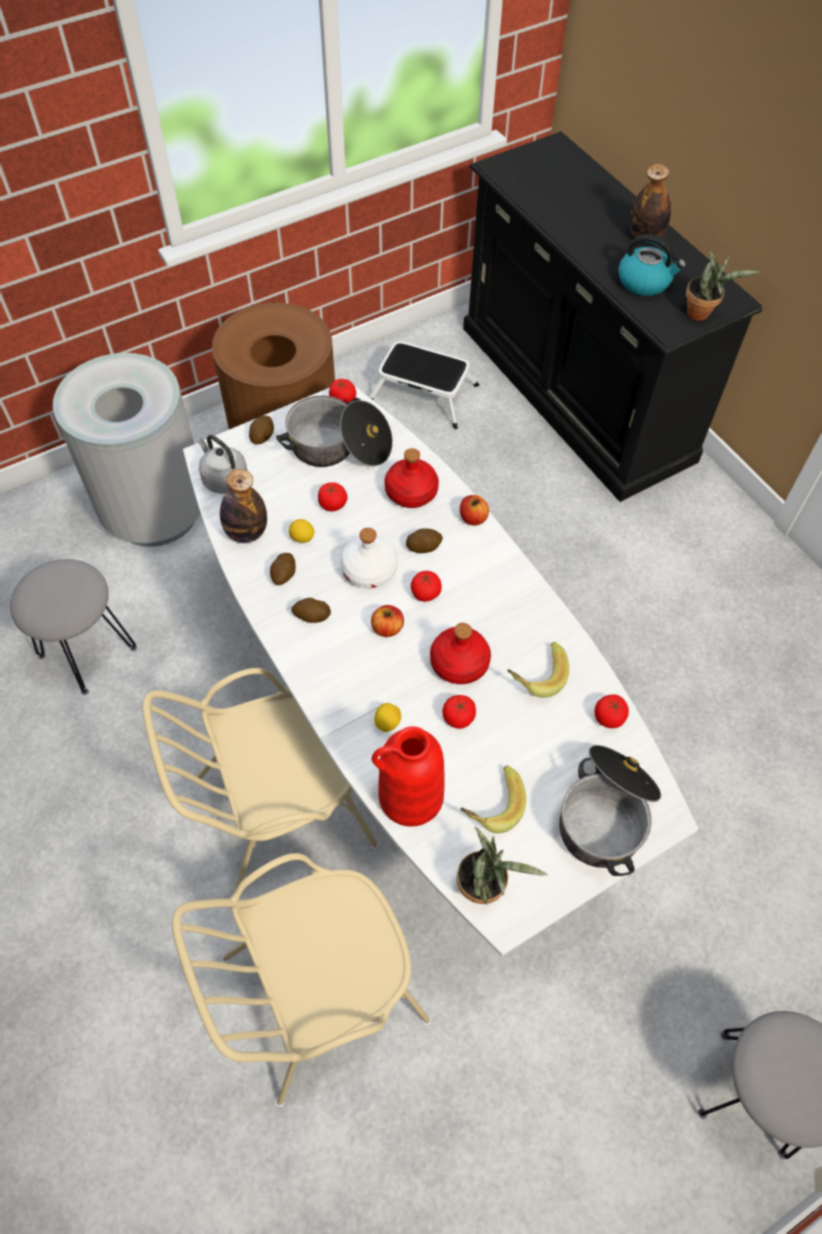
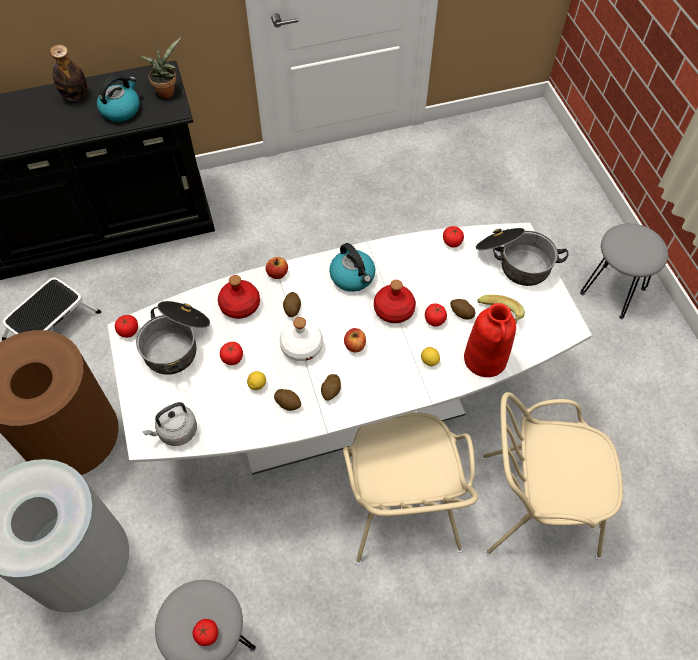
camera: 75 degrees left, 0 degrees up
beige chair [172,853,432,1108] -> beige chair turned 105 degrees clockwise [481,392,623,560]
bottle [220,469,267,543] -> none
potato [249,416,274,444] -> potato moved to [450,299,476,320]
tomato [411,571,442,602] -> tomato moved to [193,619,218,646]
potted plant [457,827,548,905] -> none
banana [507,642,569,698] -> none
none -> kettle [329,243,375,292]

